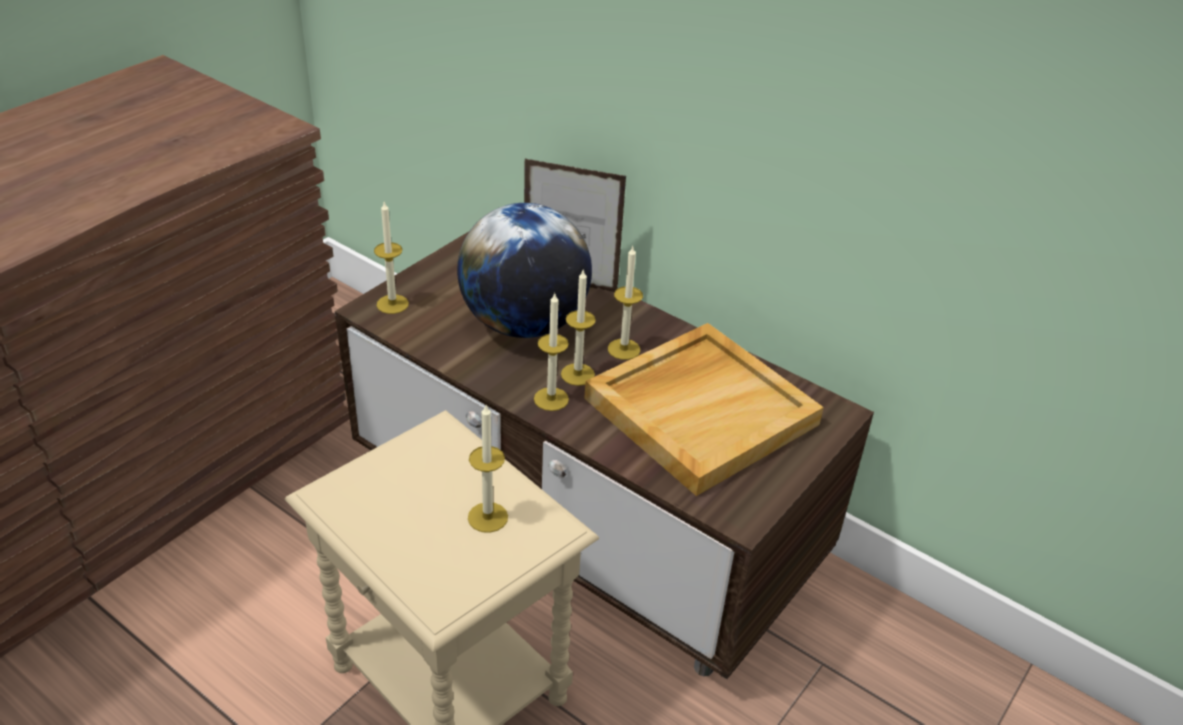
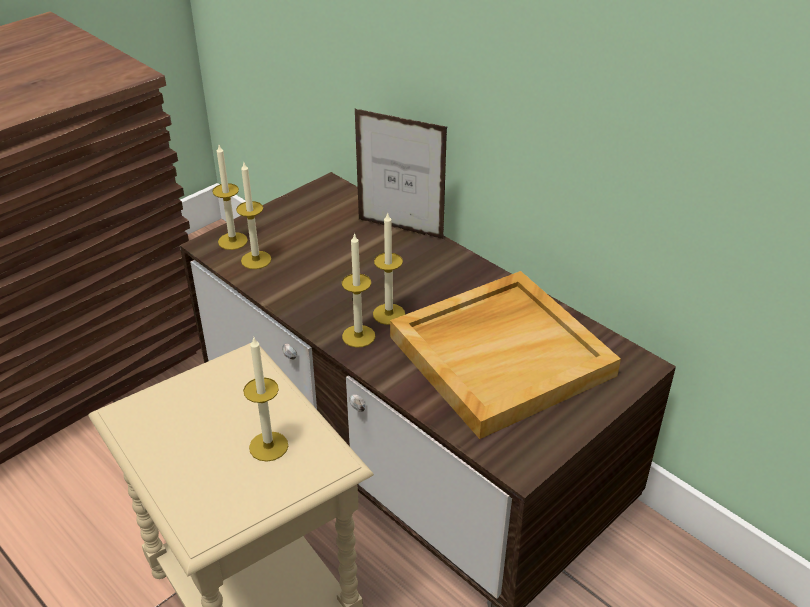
camera: 10 degrees right, 0 degrees up
globe [457,203,592,338] -> none
candle [608,246,643,360] -> candle moved to [236,163,271,269]

